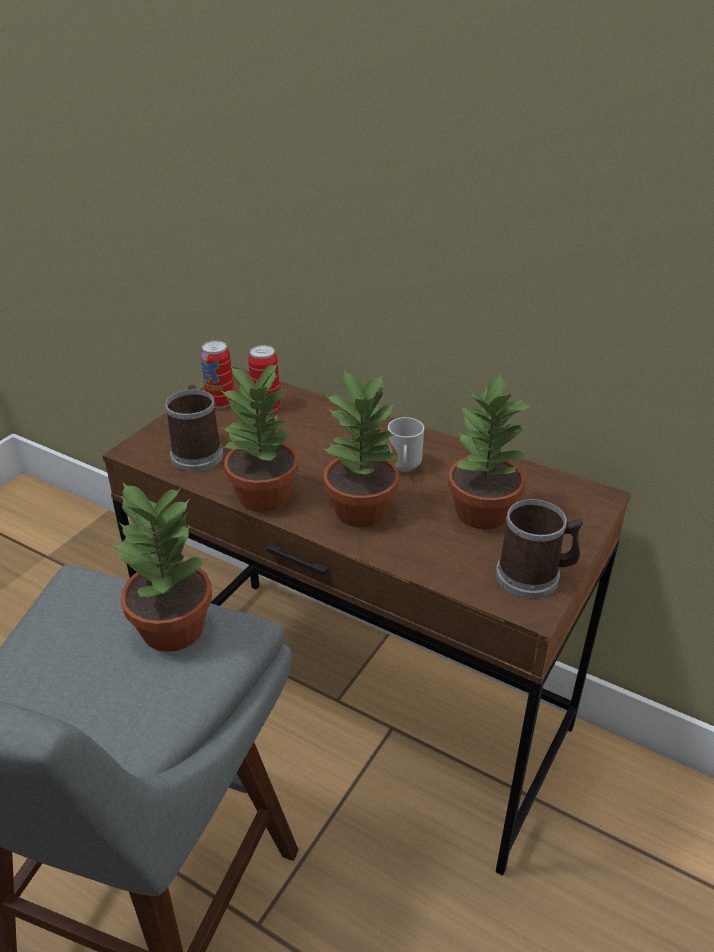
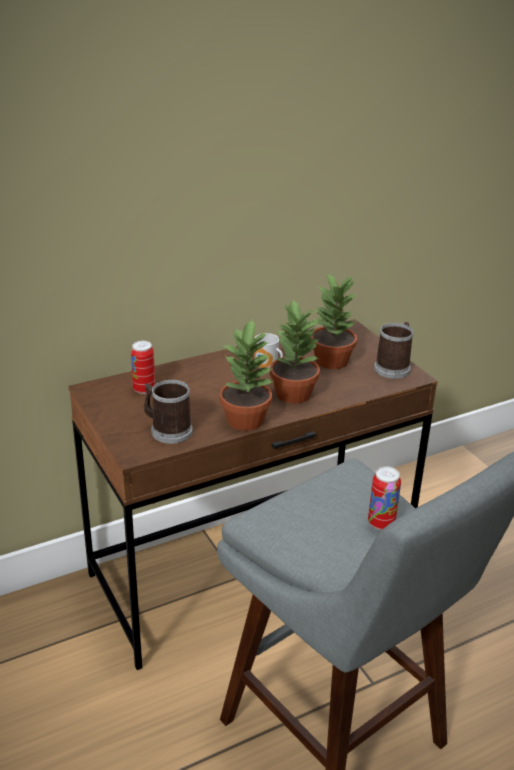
camera: 60 degrees left, 5 degrees down
potted plant [111,481,212,652] -> none
can [201,340,234,409] -> can moved to [368,467,401,530]

